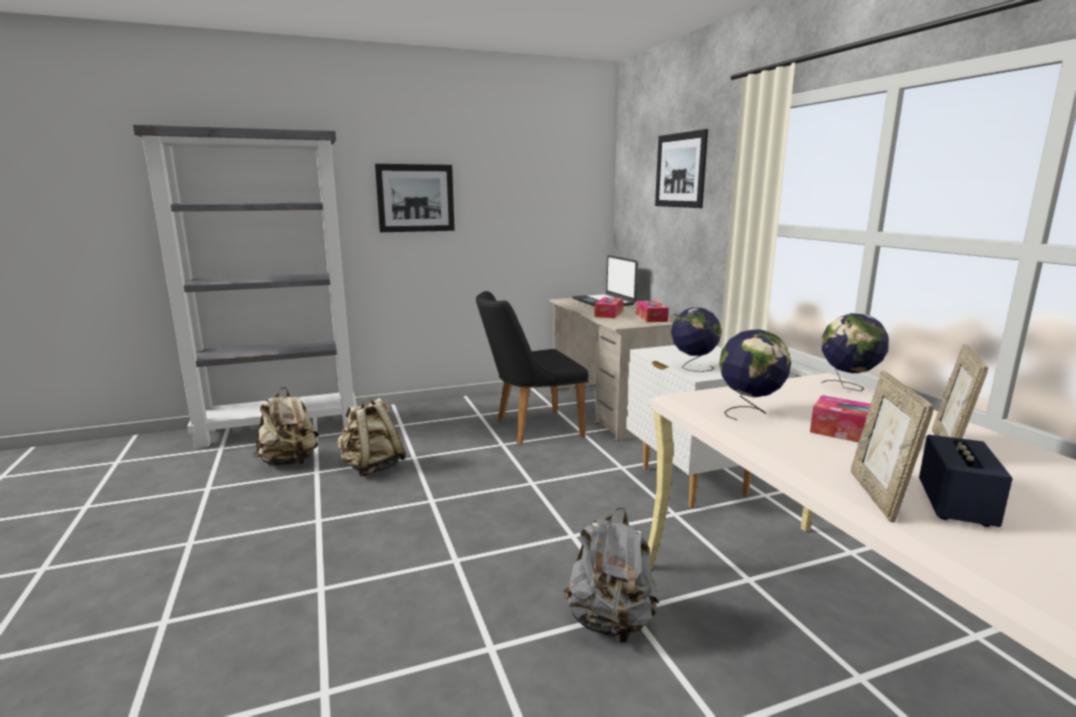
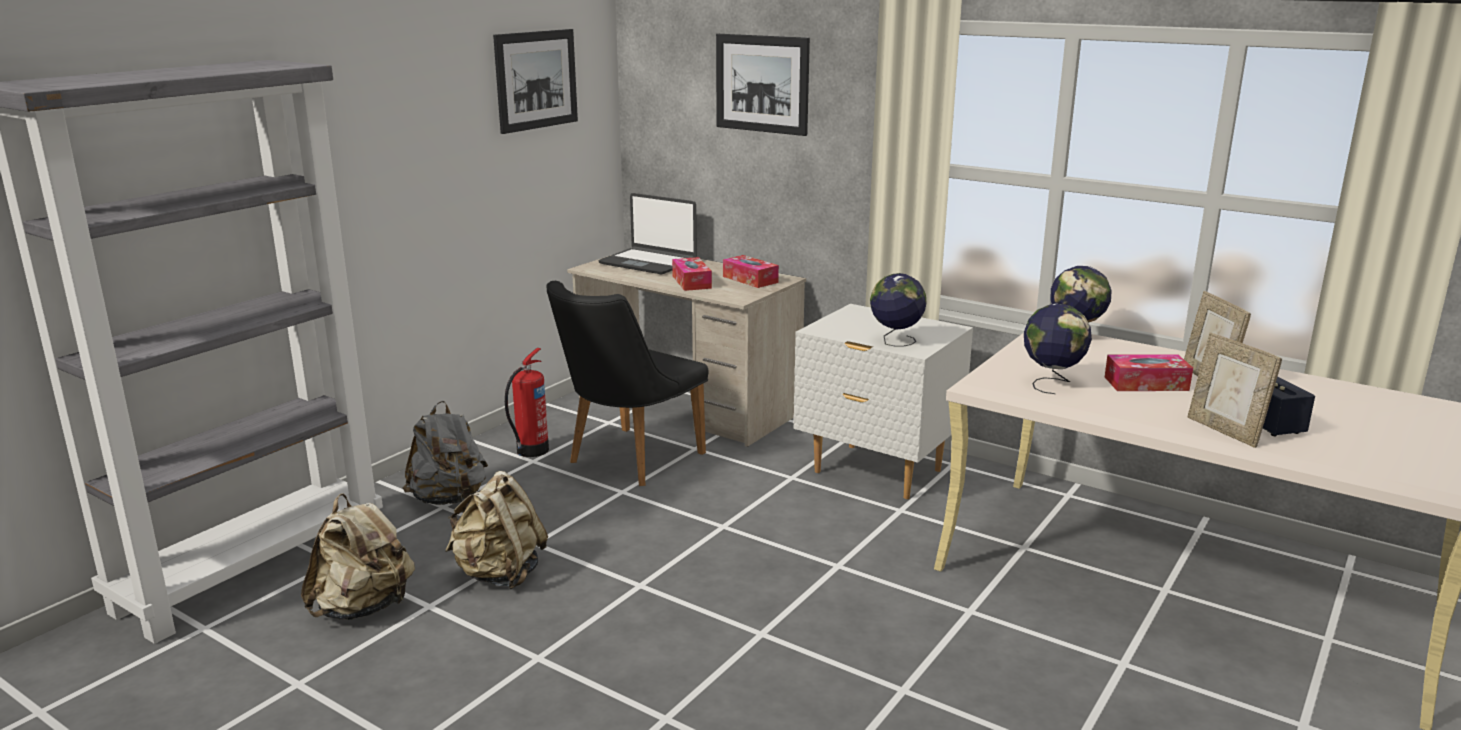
camera: 35 degrees left, 5 degrees up
picture [375,164,455,232] -> picture moved to [493,29,578,134]
grey backpack [564,507,659,643] -> grey backpack moved to [403,401,488,505]
none -> fire extinguisher [505,348,549,457]

